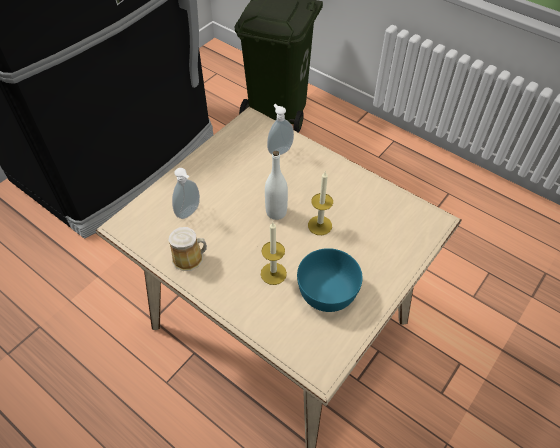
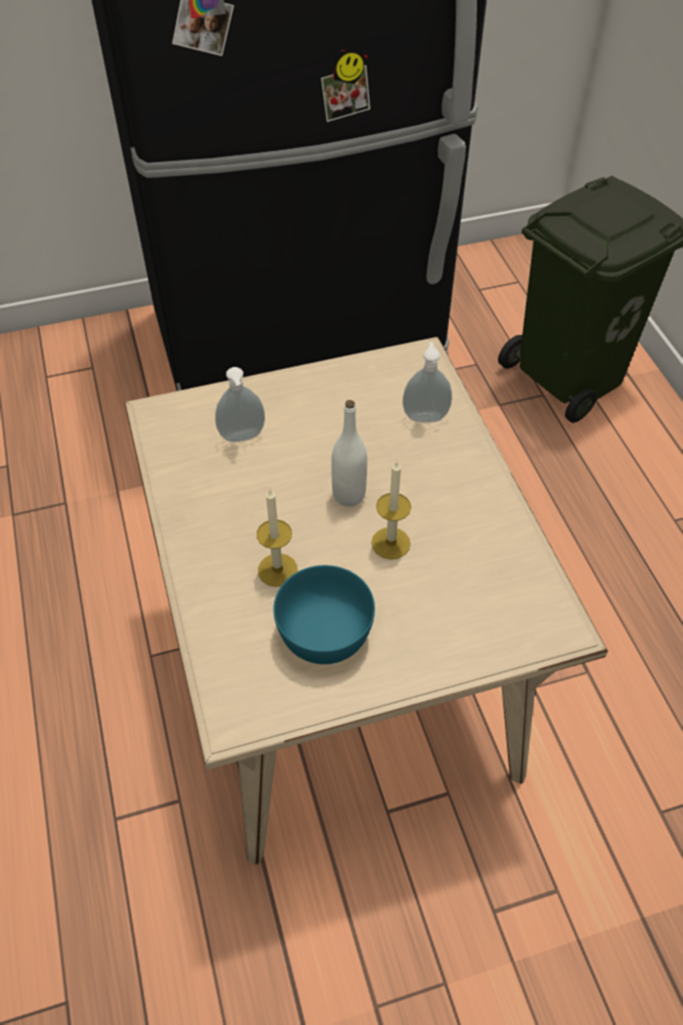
camera: 35 degrees right, 0 degrees up
mug [168,227,207,271] -> none

